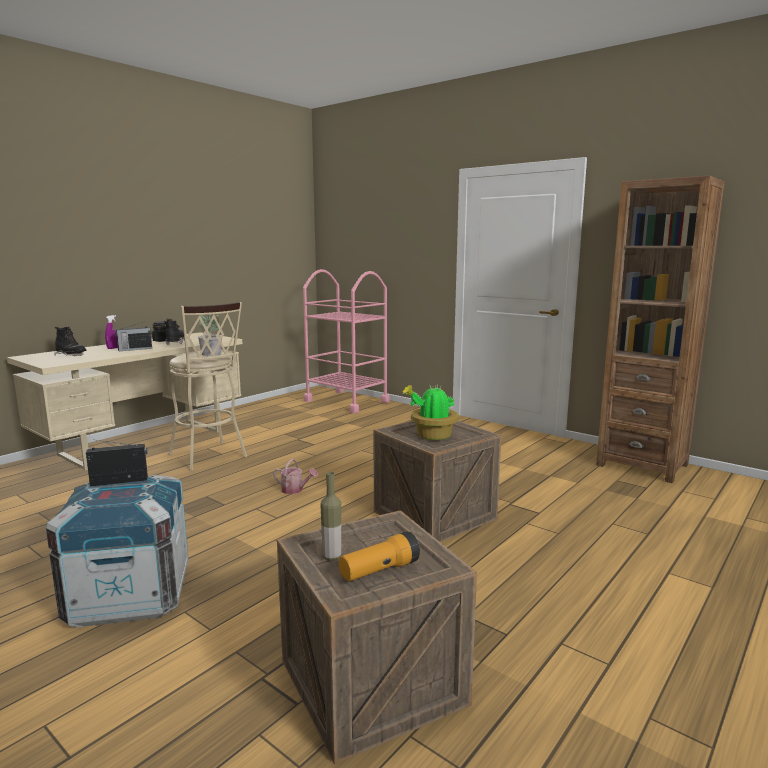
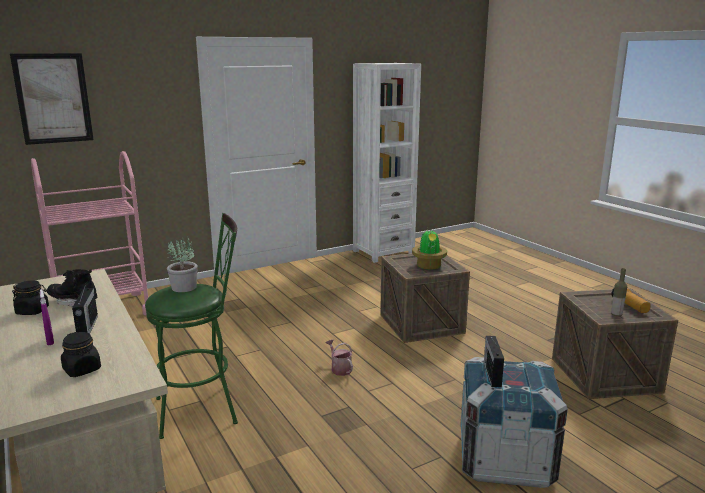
camera: 70 degrees left, 5 degrees up
black boot [54,327,86,356] -> black jar [61,332,101,377]
beige stool [168,302,247,471] -> green stool [145,213,238,439]
watering can [273,459,318,494] -> watering can turned 75 degrees counterclockwise [325,339,353,376]
brown bookcase [596,176,725,483] -> white bookcase [353,63,421,263]
none -> picture [10,53,94,145]

